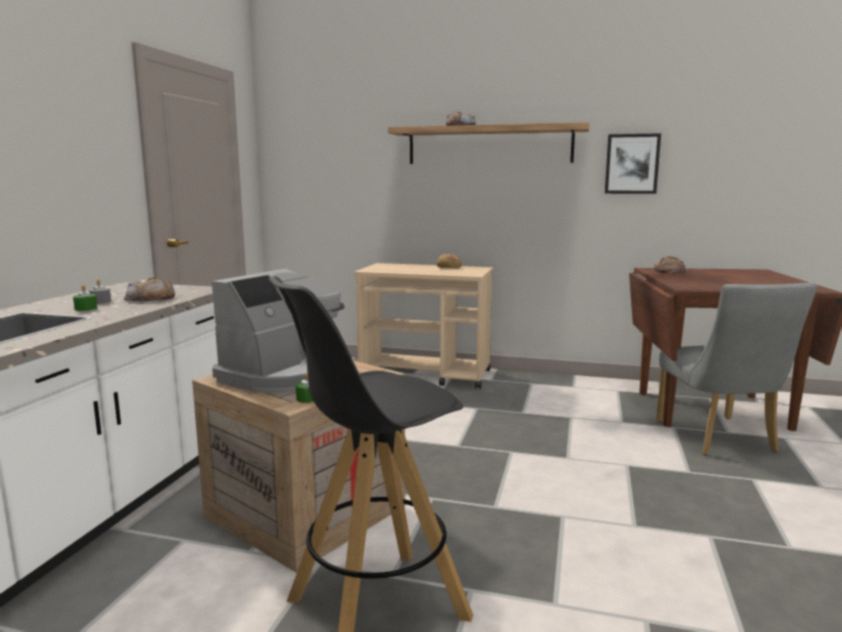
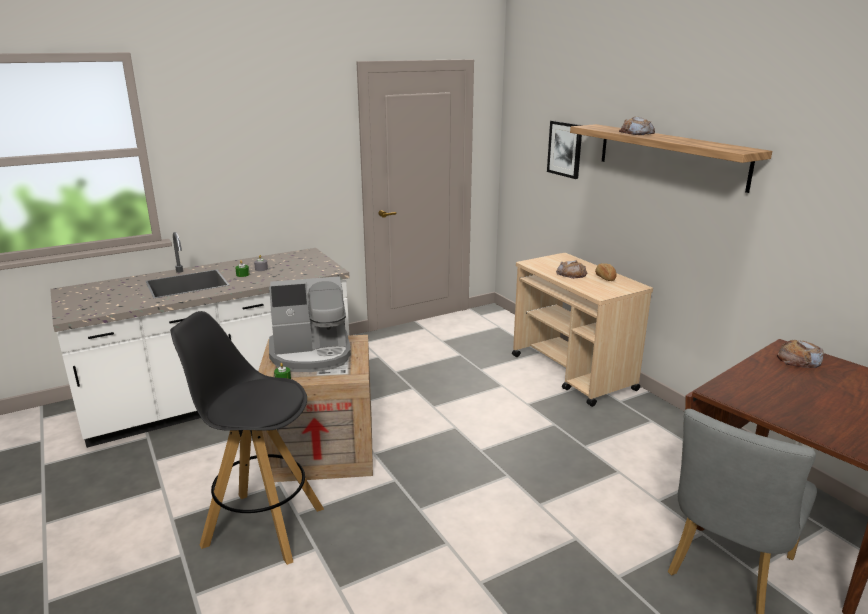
camera: 45 degrees right, 10 degrees up
bread [124,276,175,301] -> bread moved to [556,260,587,279]
picture [605,133,661,194] -> picture moved to [547,121,582,179]

